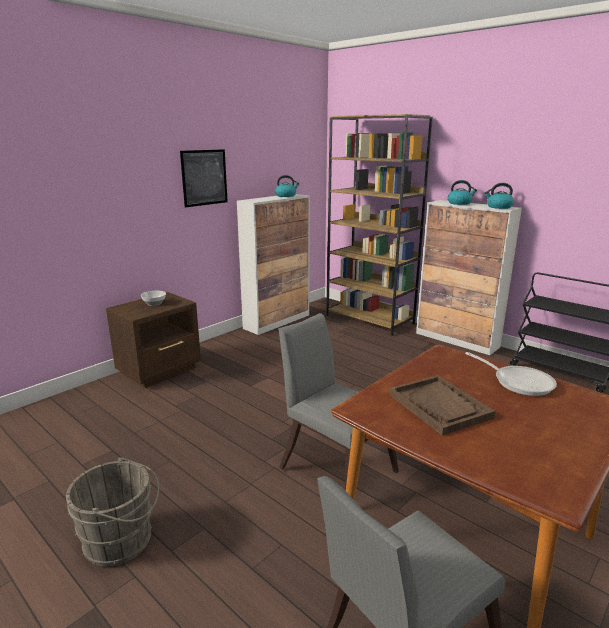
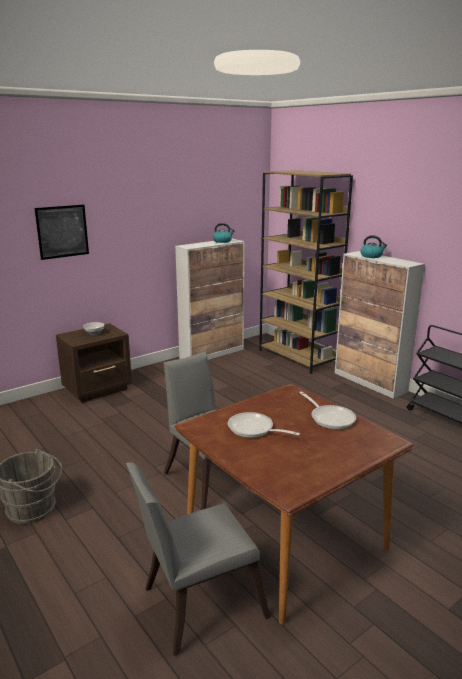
camera: 10 degrees right, 0 degrees up
picture [180,149,228,208] -> picture moved to [34,205,89,260]
brown tray [389,375,496,436] -> frying pan [228,412,300,438]
kettle [485,183,514,209] -> none

